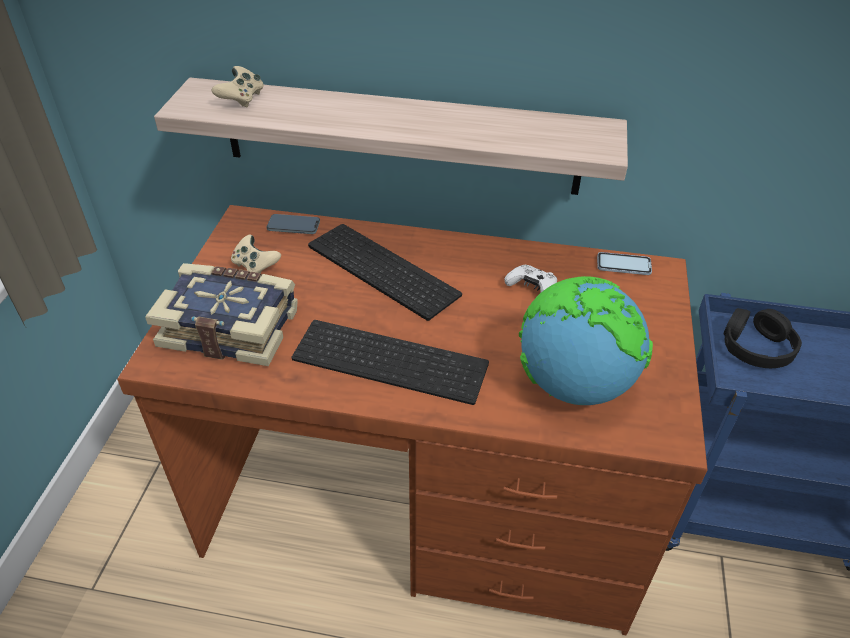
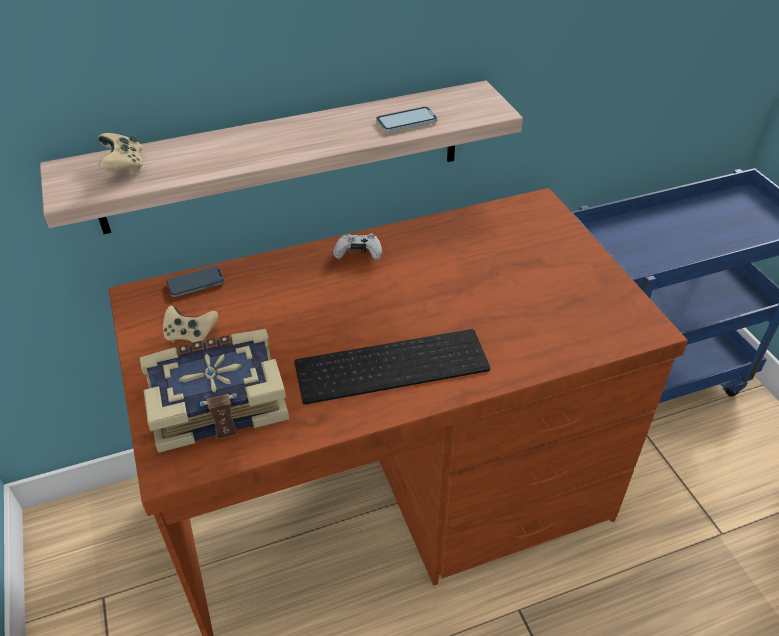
camera: 30 degrees left, 0 degrees up
keyboard [308,224,462,321] -> none
white game controller [504,265,557,292] -> white game controller moved to [333,233,382,260]
globe [519,276,653,405] -> none
phone [597,252,652,275] -> phone moved to [376,106,437,132]
black headphones [723,308,802,368] -> none

